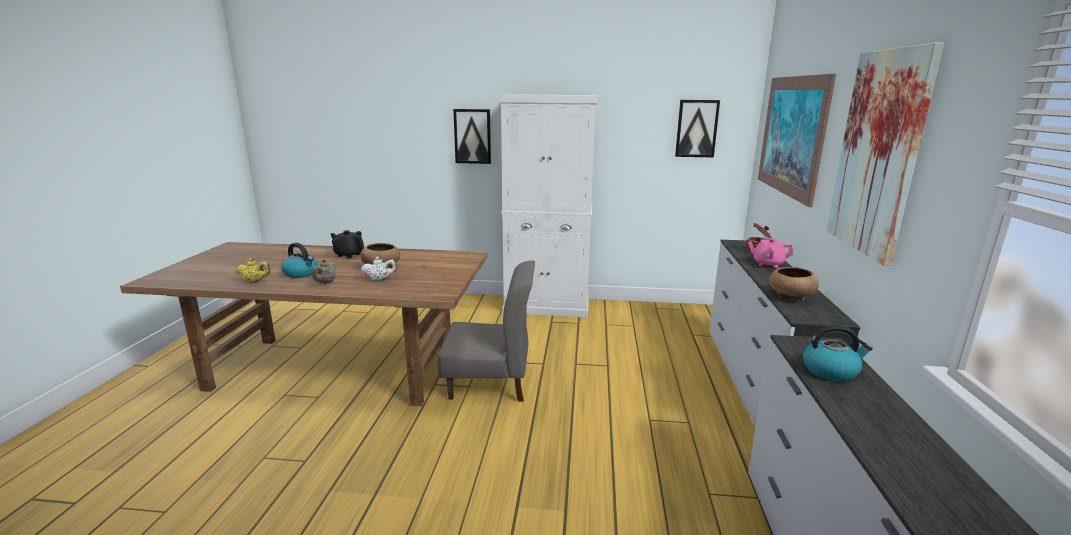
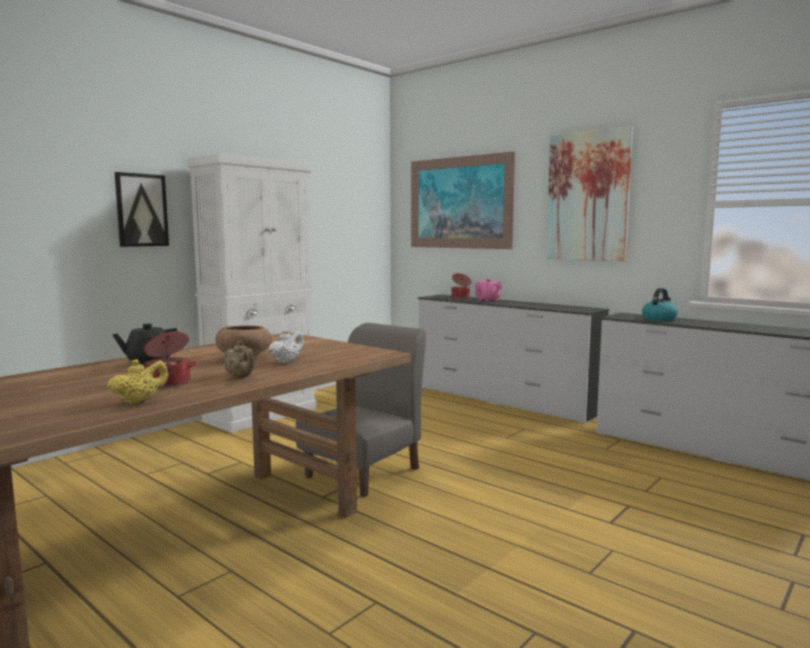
camera: 55 degrees left, 10 degrees down
kettle [281,243,318,278] -> cooking pot [142,331,199,387]
picture [675,100,720,158] -> none
brown bowl [769,267,819,301] -> none

